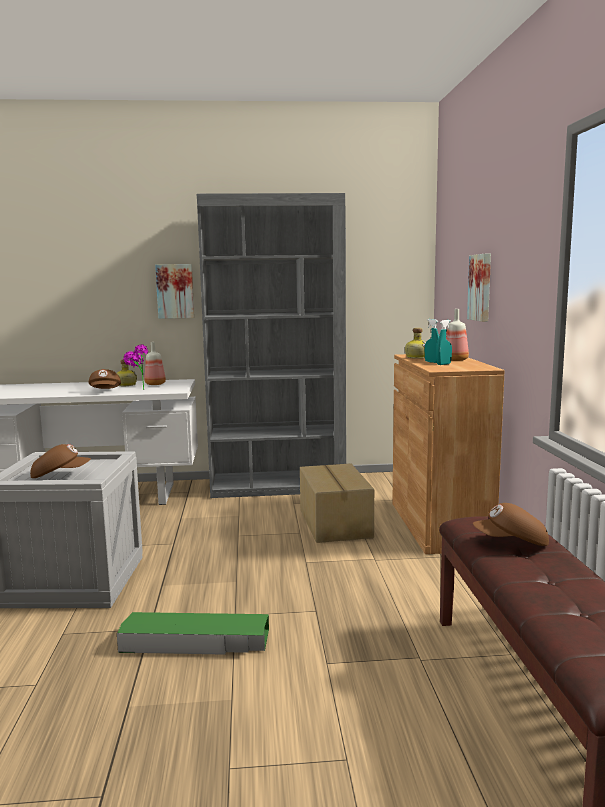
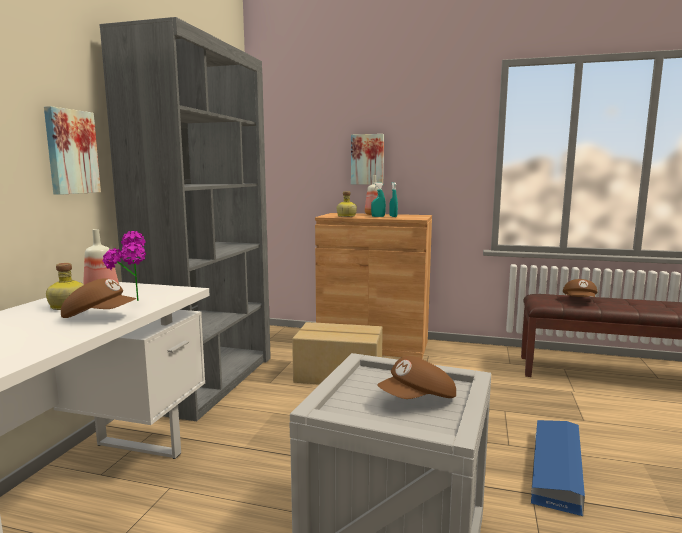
camera: 70 degrees left, 0 degrees up
brown cap [30,444,91,478] -> brown cap turned 135 degrees counterclockwise [377,356,456,399]
green storage box [117,612,269,655] -> blue storage box [531,420,585,516]

